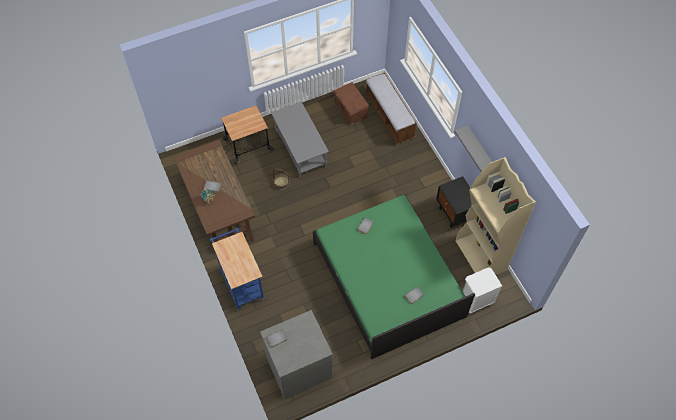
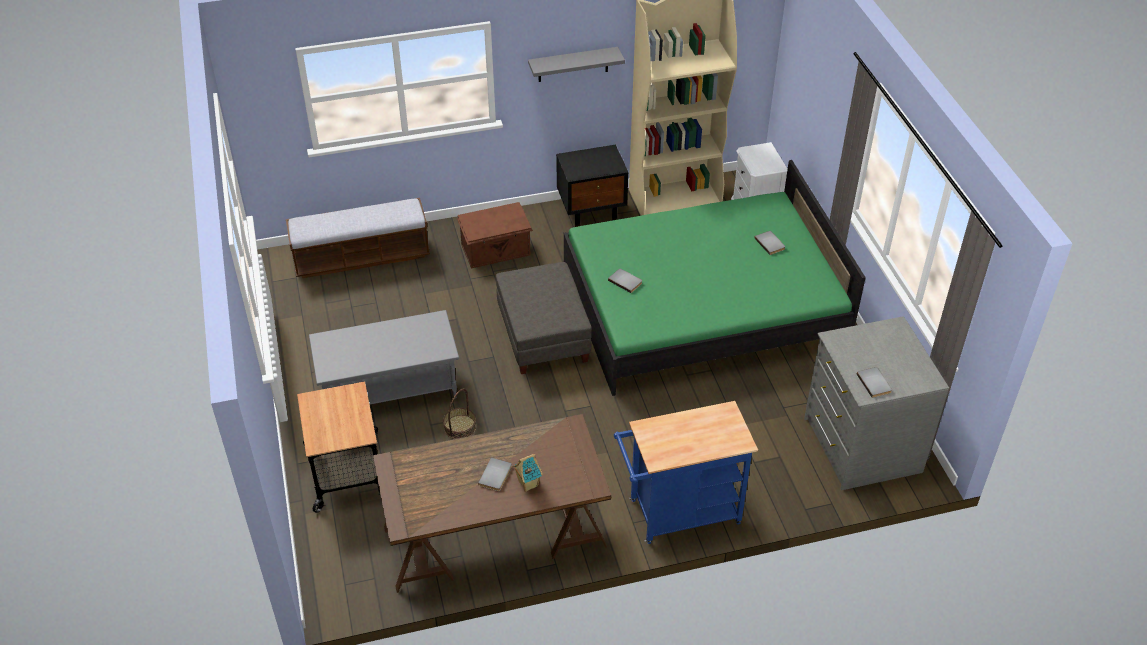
camera: 80 degrees left, 15 degrees down
brown storage box [333,82,369,125] -> brown storage box moved to [457,202,533,268]
none -> grey ottoman [496,262,592,374]

